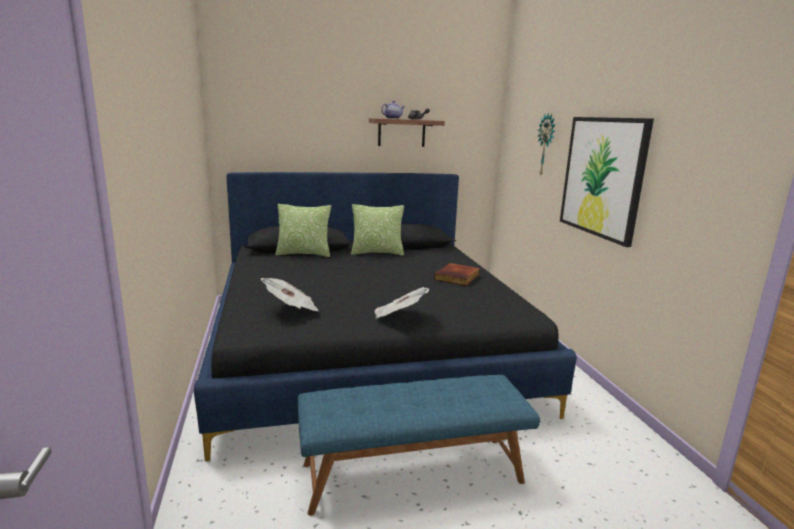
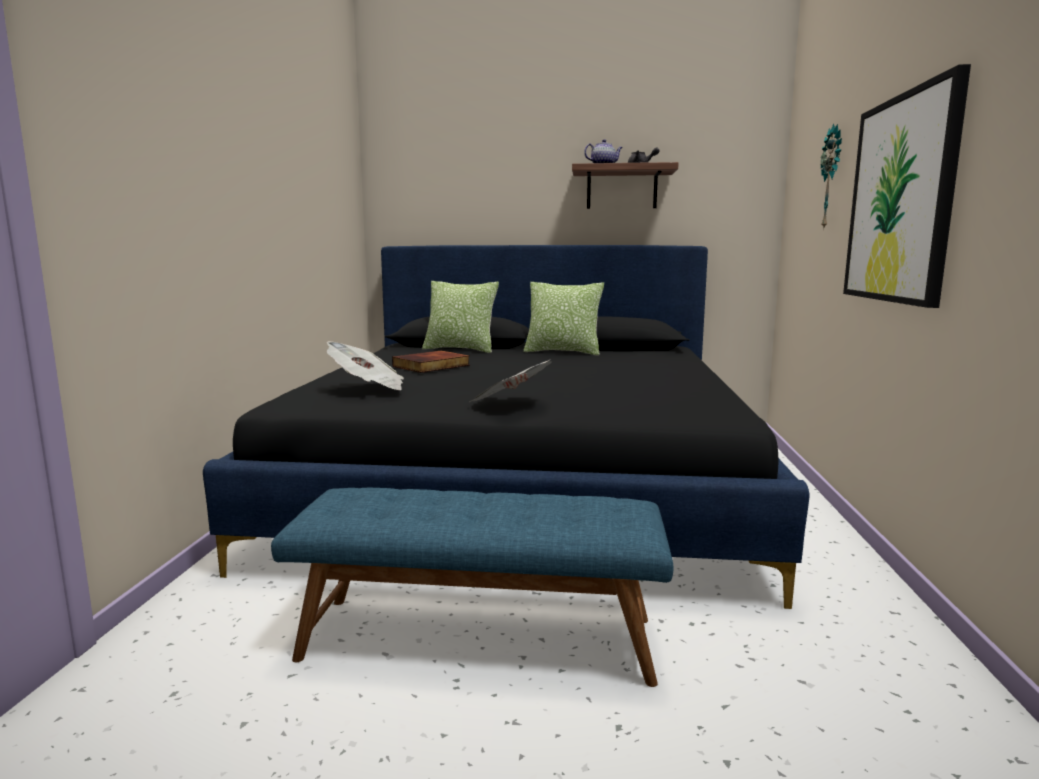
camera: 20 degrees right, 5 degrees down
book [434,263,480,286] -> book moved to [392,350,470,373]

